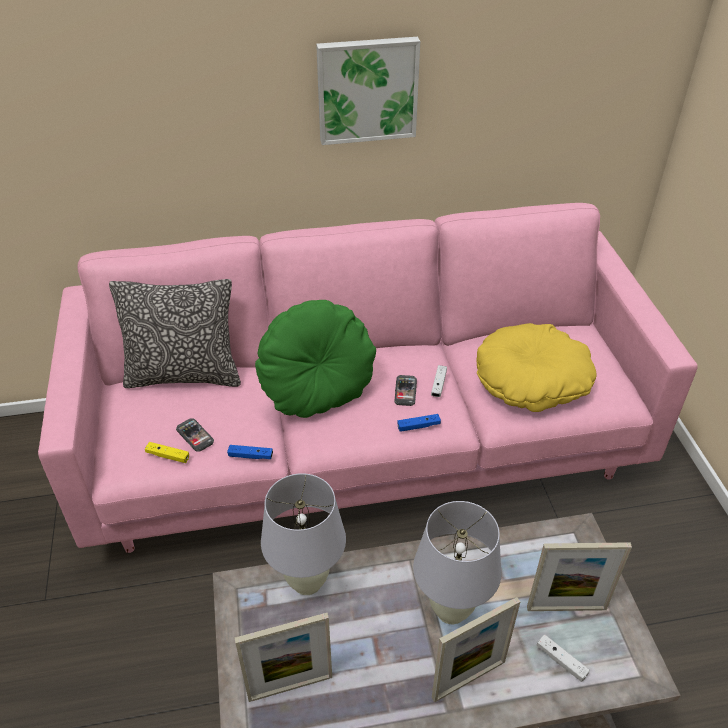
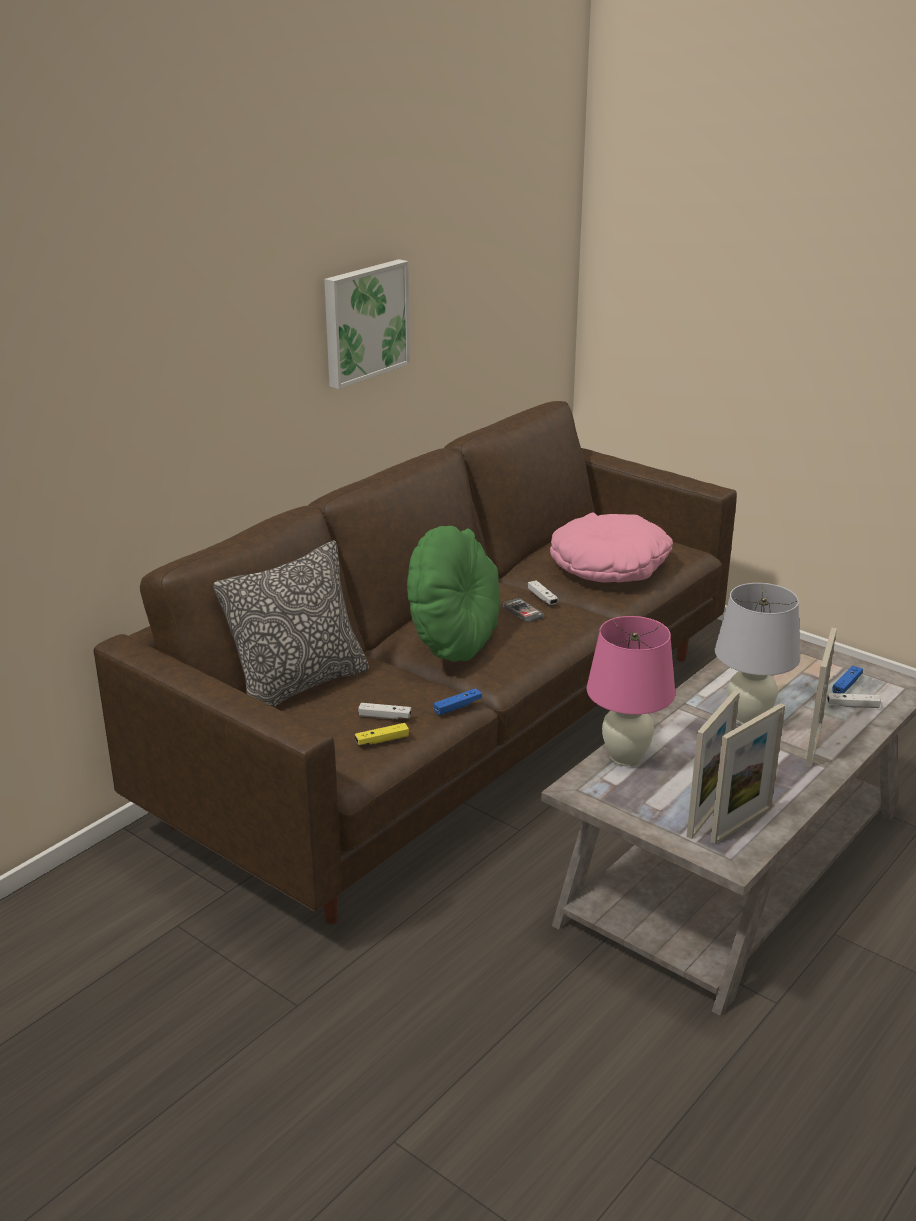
camera: 40 degrees left, 15 degrees down
pink sofa [38,203,698,553] -> brown sofa [94,401,737,924]
phone [176,418,214,452] -> white game controller [358,703,411,719]
white table lamp [261,473,346,595] -> pink table lamp [587,616,675,766]
blue game controller [397,414,441,432] -> blue game controller moved to [832,666,863,694]
yellow pillow [476,323,596,412] -> pink pillow [550,512,673,582]
picture frame [527,542,632,611] -> picture frame moved to [710,703,785,844]

